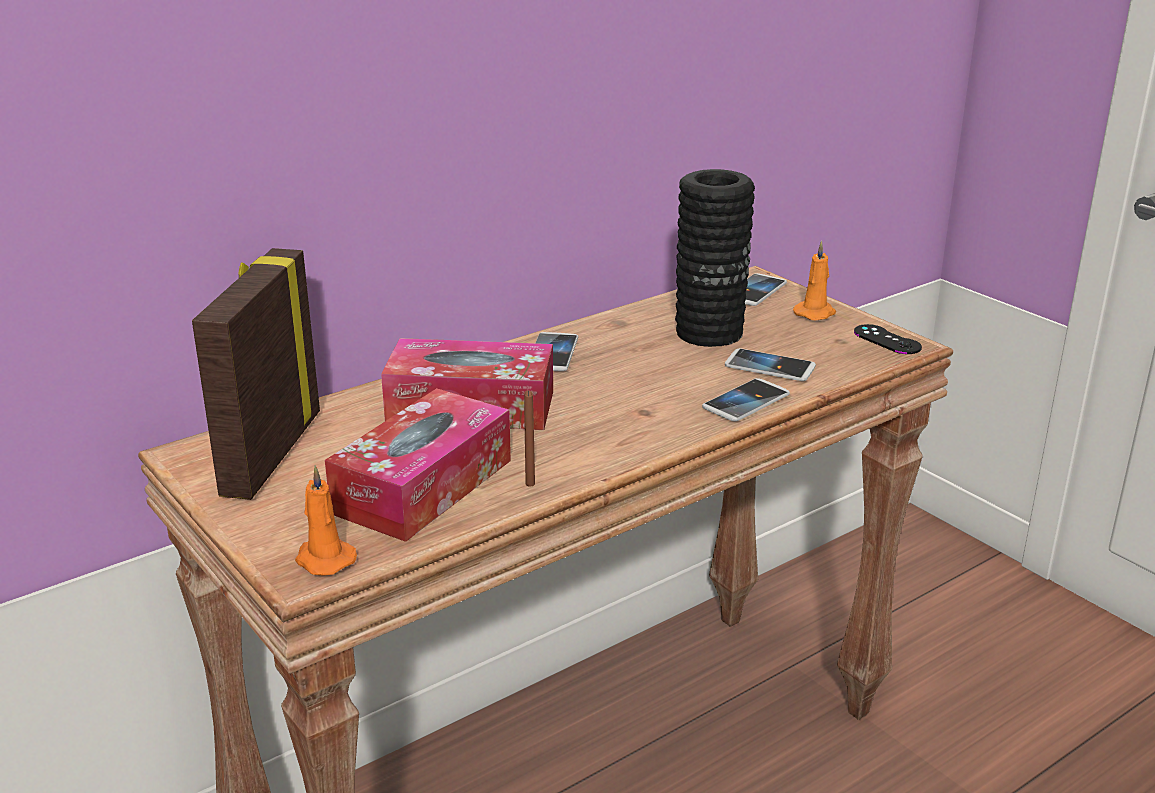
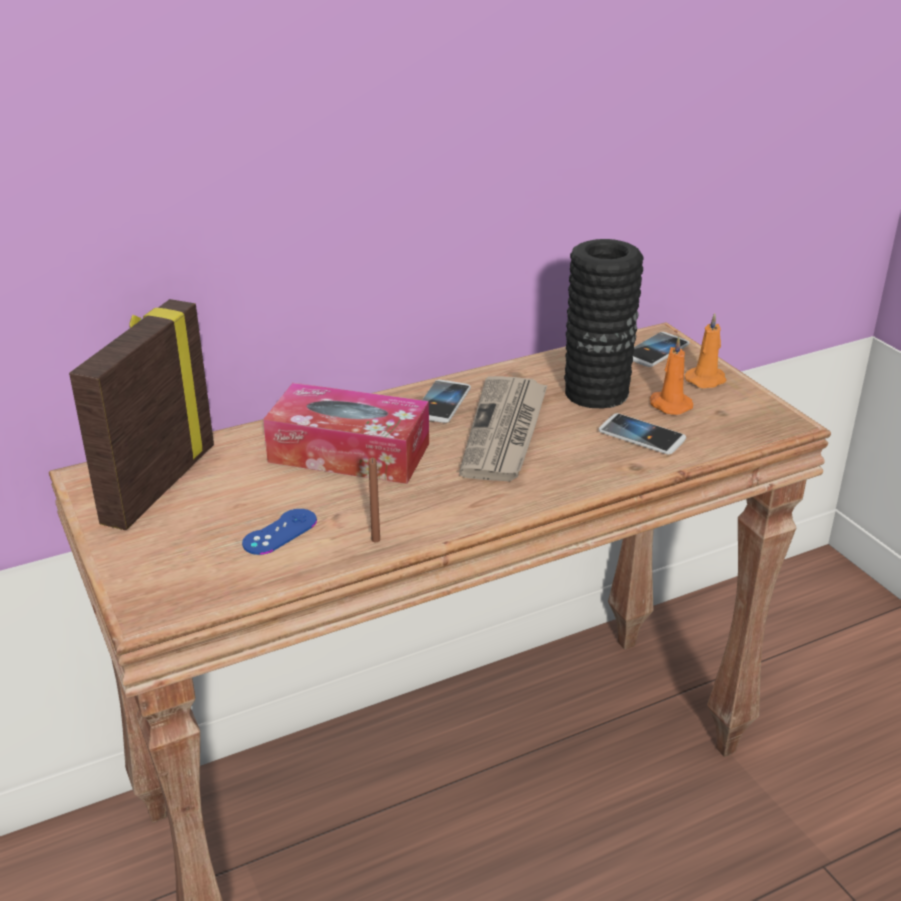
camera: 10 degrees right, 5 degrees up
orange candle [295,465,357,576] -> orange candle moved to [650,336,693,415]
tissue box [325,388,511,542] -> blue game controller [242,509,317,555]
phone [702,378,790,422] -> none
black game controller [854,324,922,354] -> none
none -> newspaper [459,376,547,481]

